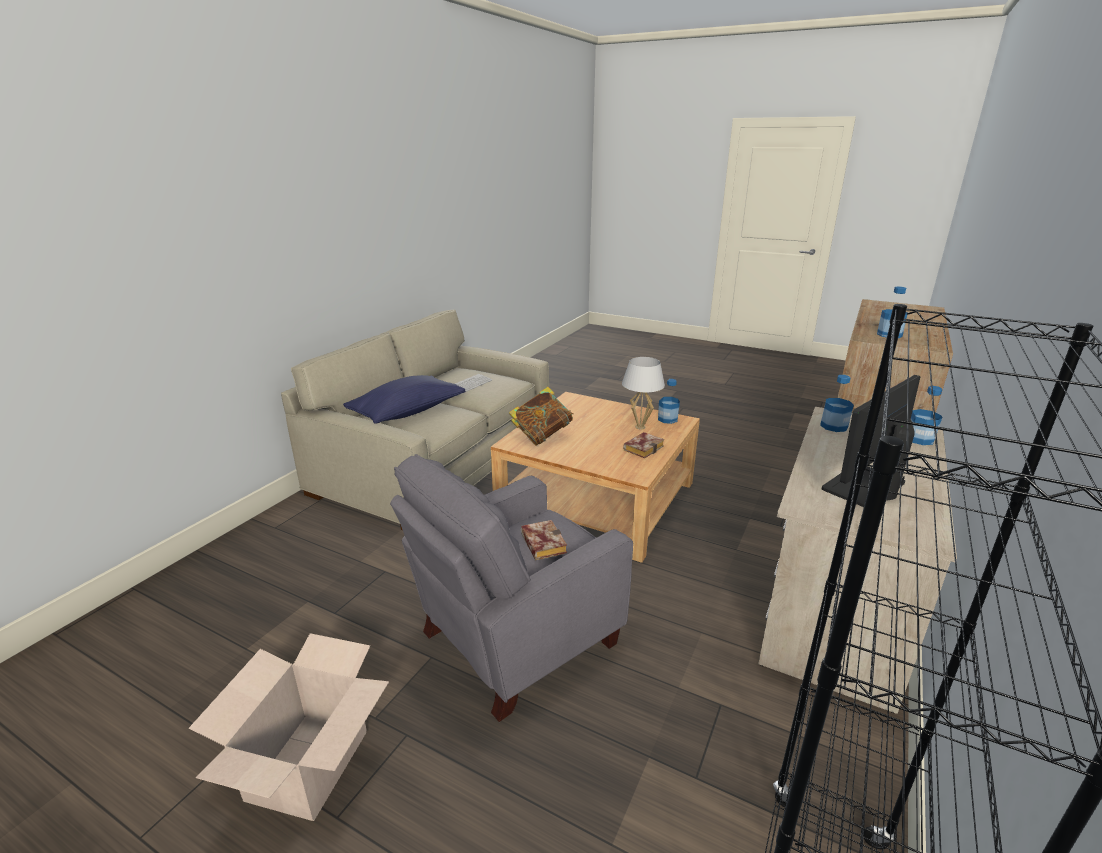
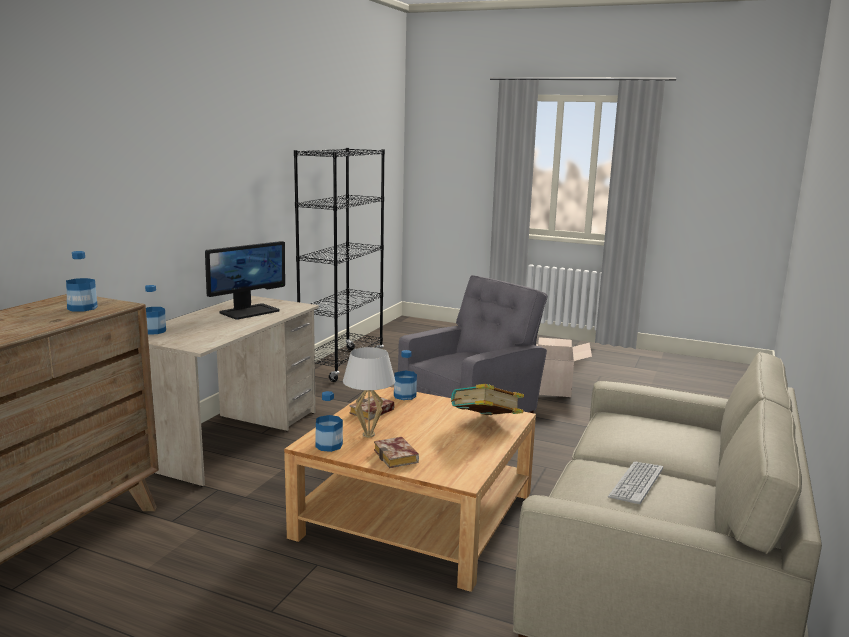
camera: 175 degrees right, 10 degrees down
blue pillow [343,375,466,424] -> none
book [521,520,567,560] -> book moved to [374,437,419,468]
bottle [820,375,854,432] -> bottle moved to [394,350,417,400]

